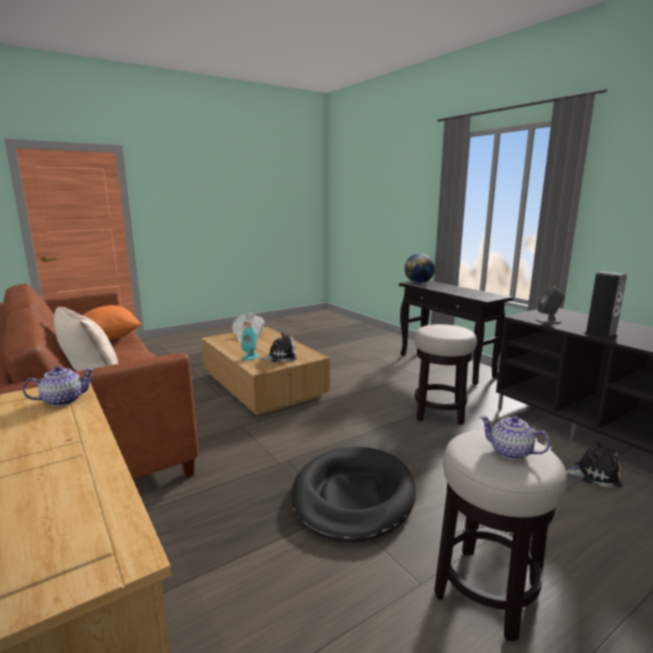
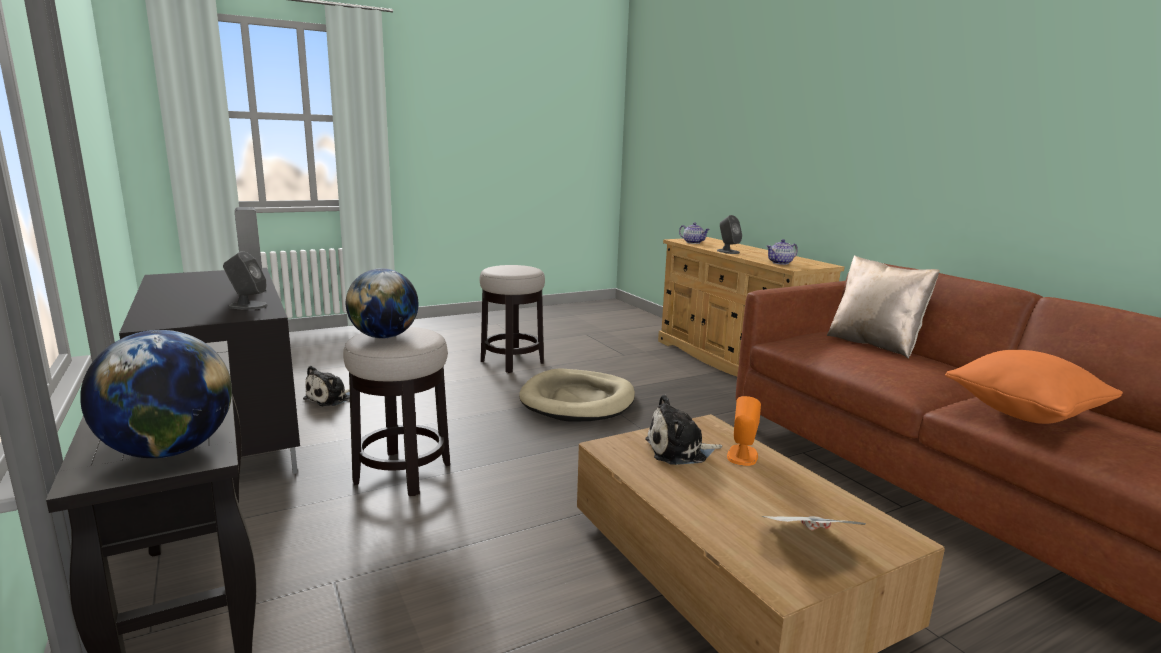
camera: 175 degrees left, 0 degrees up
turquoise speaker [241,327,259,361] -> orange speaker [727,396,761,466]
black dog bed [291,446,416,543] -> beige dog bed [519,369,635,422]
teapot [480,416,550,460] -> teapot moved to [679,222,710,244]
plush toy [566,440,622,488] -> plush toy turned 75 degrees counterclockwise [303,366,350,406]
none -> globe [346,268,419,338]
none -> grey speaker [717,215,742,254]

